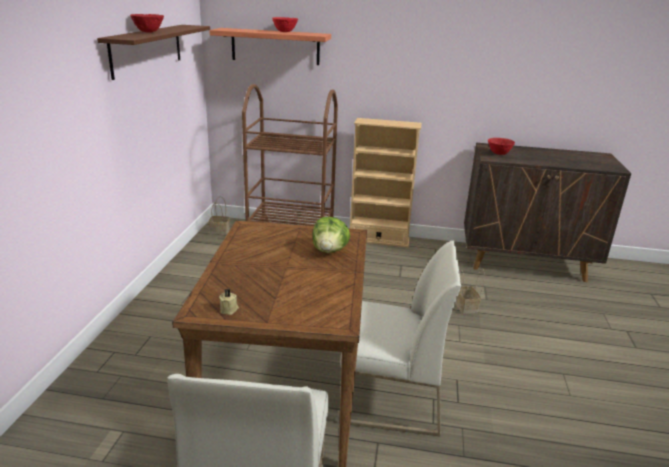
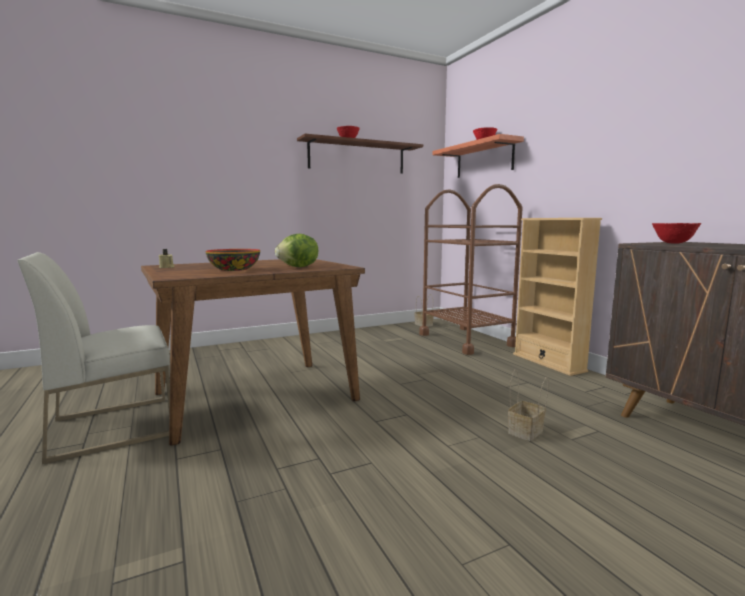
camera: 55 degrees right, 15 degrees down
white chair [339,240,461,437] -> none
none -> bowl [206,249,260,271]

